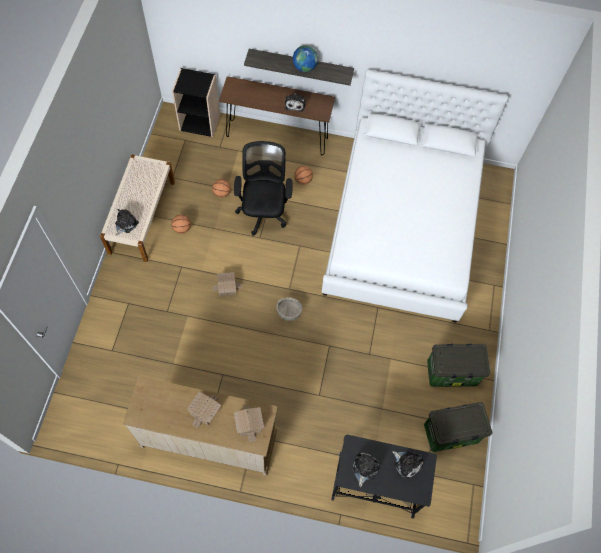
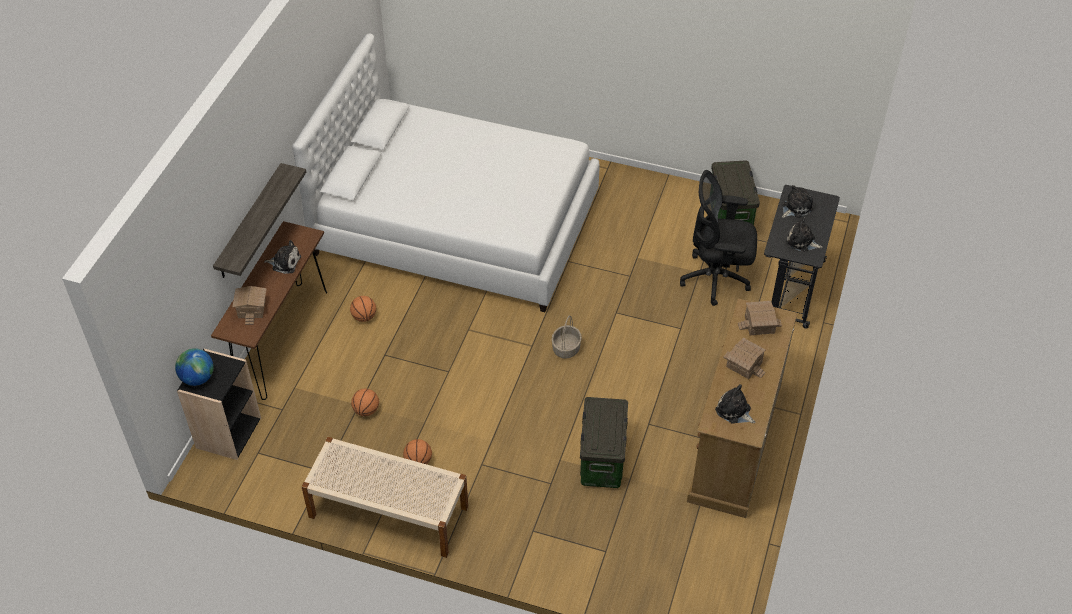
camera: 80 degrees left, 15 degrees down
plush toy [115,209,139,236] -> plush toy moved to [715,384,755,424]
toy house [212,272,242,296] -> toy house moved to [232,286,267,325]
black office chair [234,141,293,235] -> black office chair moved to [680,170,757,306]
globe [293,45,318,72] -> globe moved to [175,348,214,386]
storage box [427,344,490,387] -> storage box moved to [580,397,628,488]

